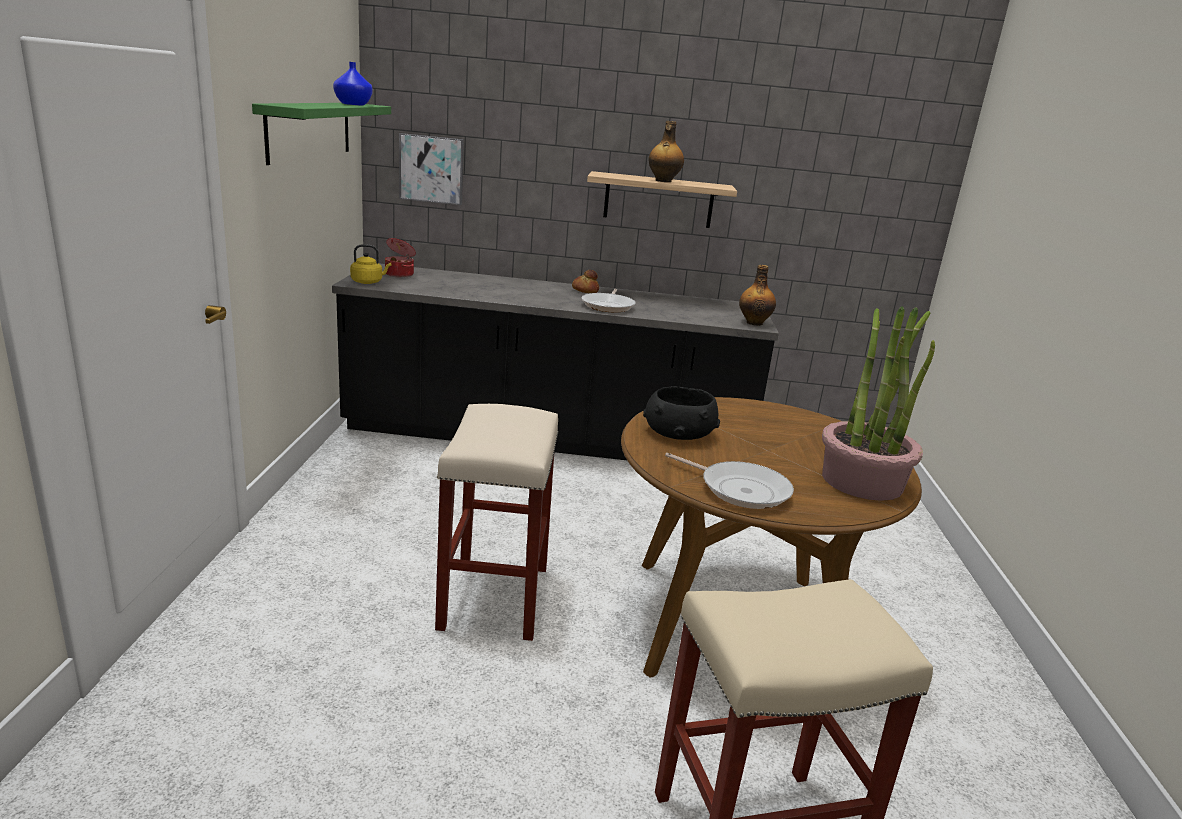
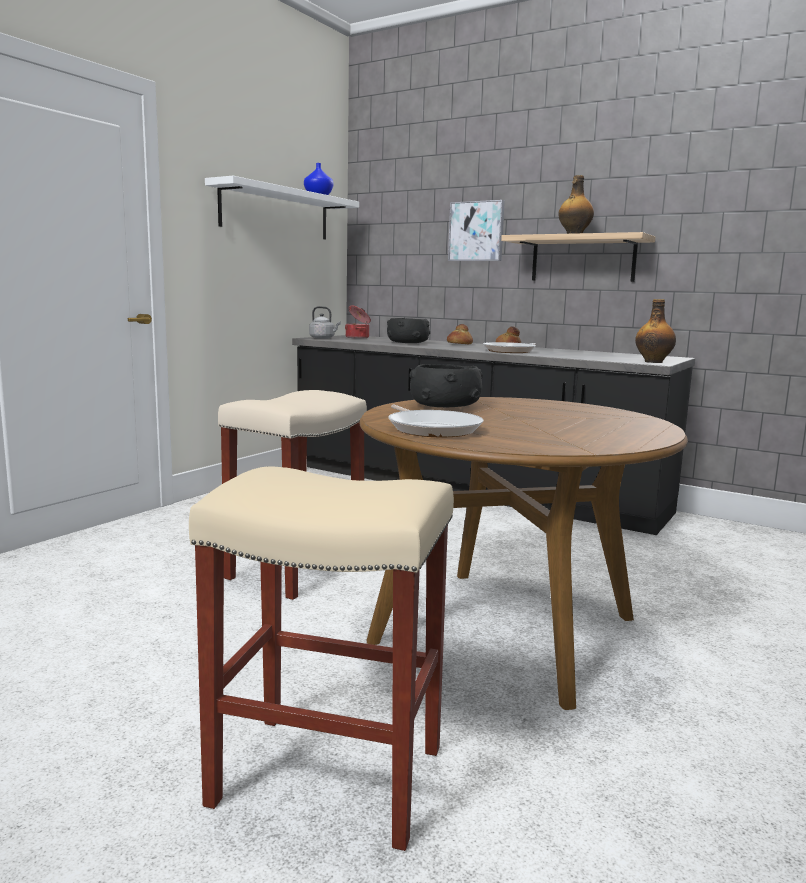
camera: 30 degrees right, 10 degrees down
green shelf [252,103,391,165] -> white shelf [205,176,359,239]
yellow kettle [350,244,391,284] -> grey kettle [309,306,341,339]
picture [399,133,464,205] -> picture moved to [448,200,505,261]
potted plant [822,306,935,501] -> none
none -> black bowl [387,318,430,343]
none -> bread [447,324,473,344]

